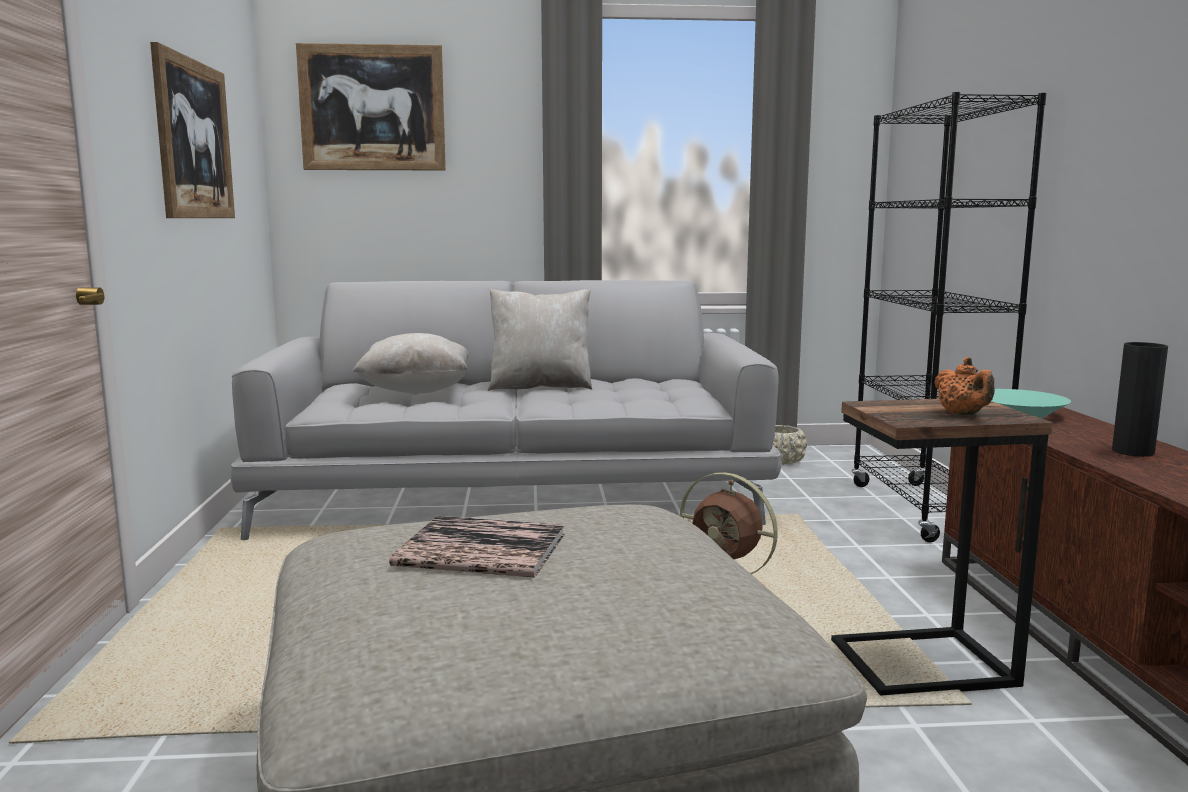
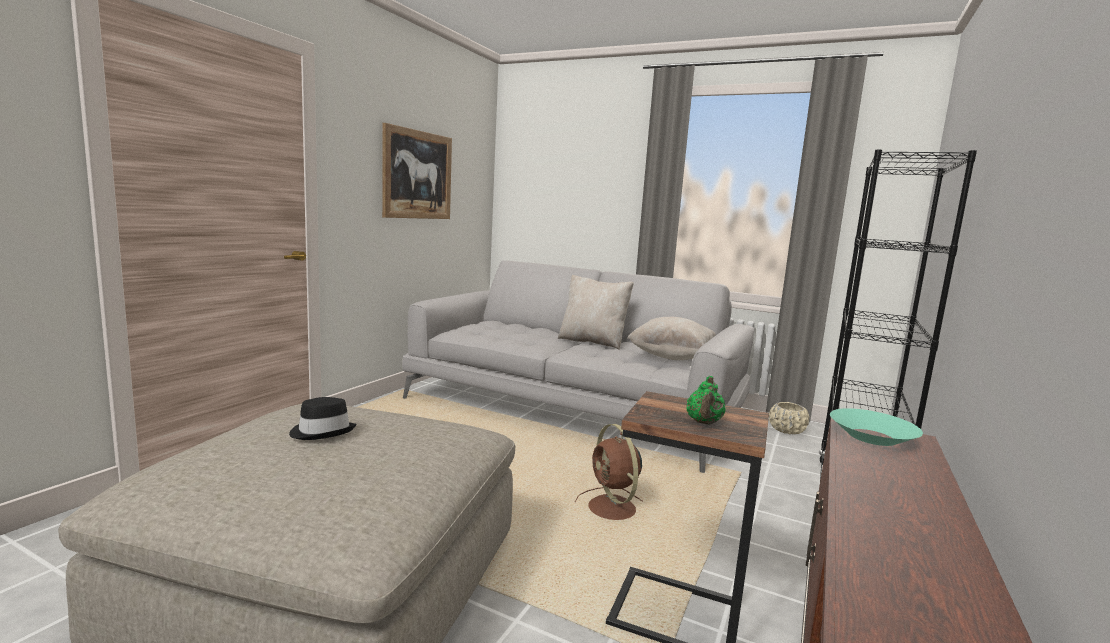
camera: 30 degrees right, 0 degrees up
picture [296,43,446,170] -> none
beige pillow [353,333,469,394] -> beige pillow moved to [627,317,716,360]
book [389,516,565,578] -> black hat [289,397,356,440]
orange teapot [934,357,995,415] -> green teapot [686,376,725,425]
black vase [1112,342,1168,457] -> none

